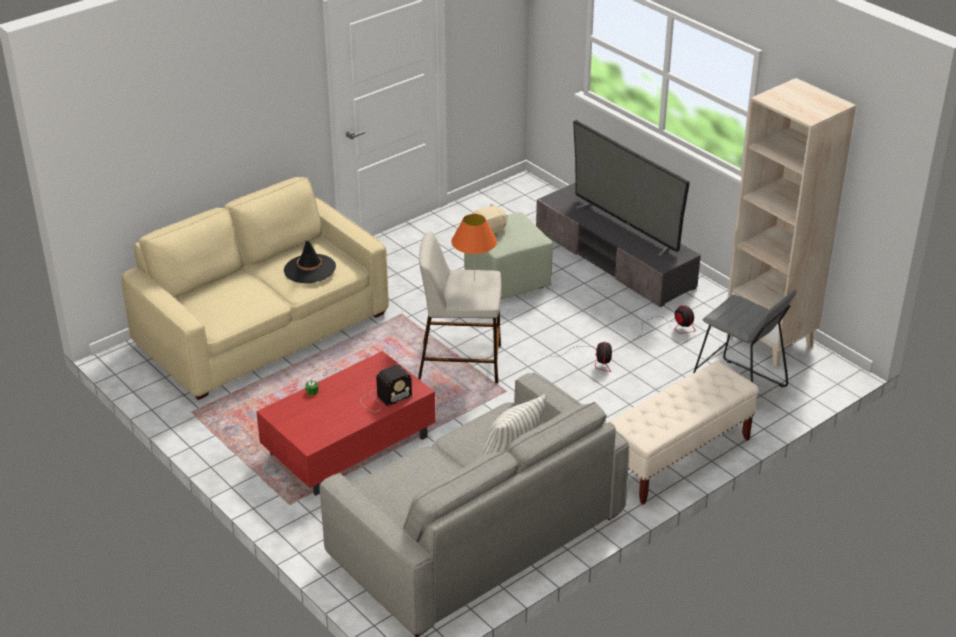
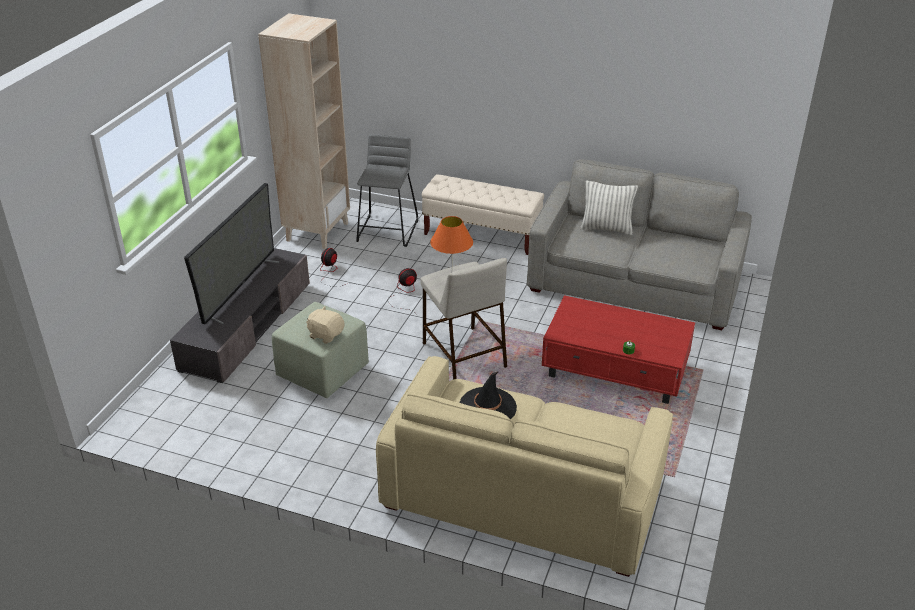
camera: 120 degrees left, 0 degrees up
radio [360,364,412,412] -> none

